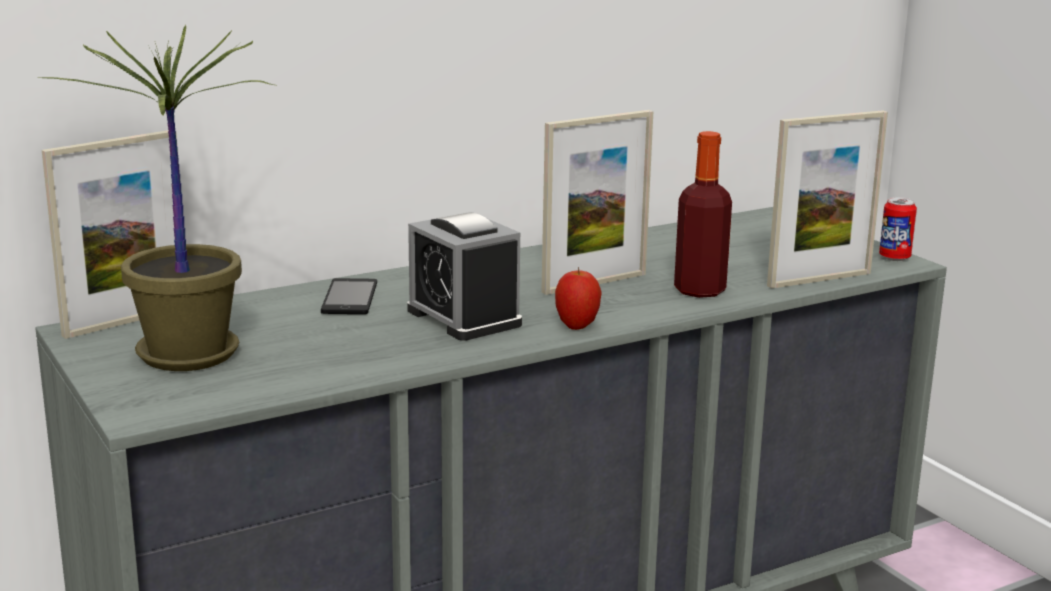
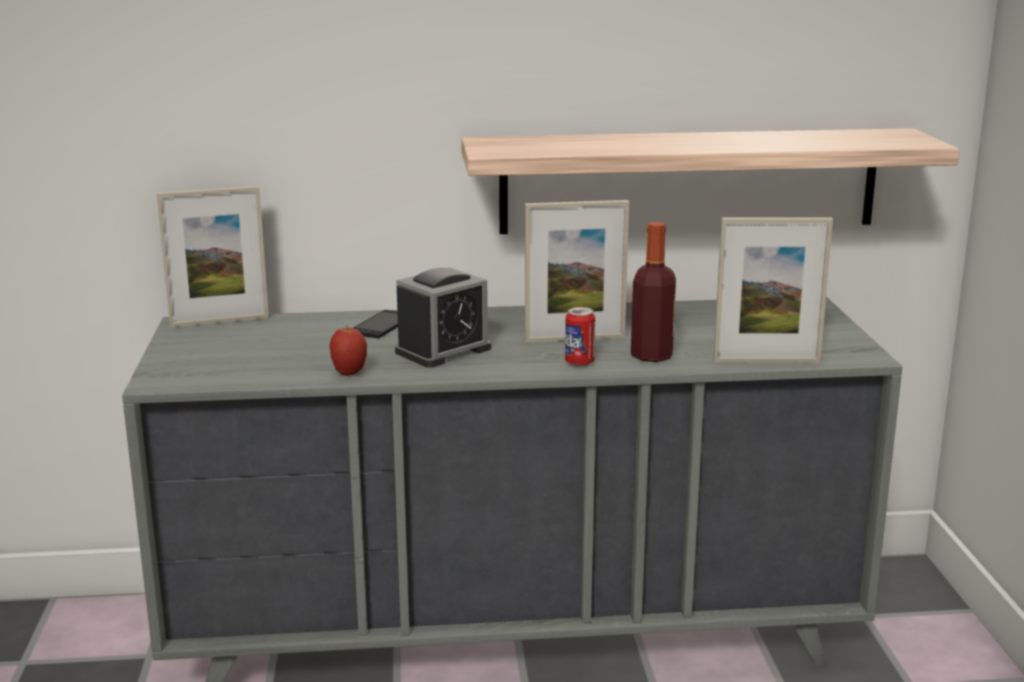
camera: 25 degrees right, 0 degrees up
potted plant [40,25,274,371] -> none
alarm clock [407,212,522,340] -> alarm clock turned 120 degrees counterclockwise [395,267,491,368]
apple [555,267,601,330] -> apple moved to [329,325,367,376]
can [879,197,917,261] -> can moved to [565,307,595,367]
none -> shelf [461,128,959,234]

